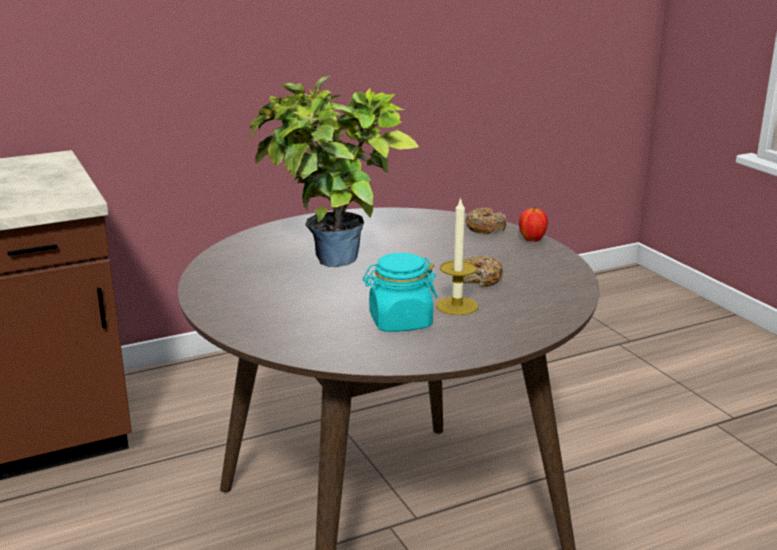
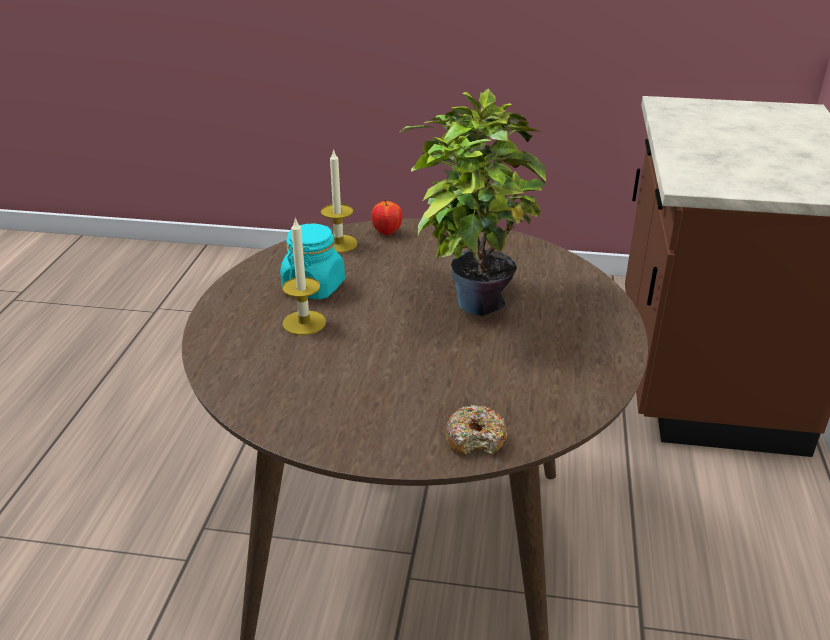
camera: 125 degrees right, 10 degrees up
donut [463,255,504,287] -> none
apple [519,207,548,242] -> apple moved to [371,199,403,236]
none -> candle [321,148,358,253]

